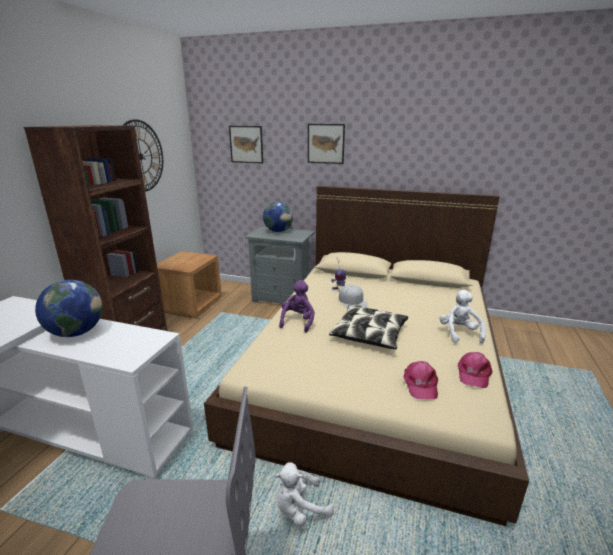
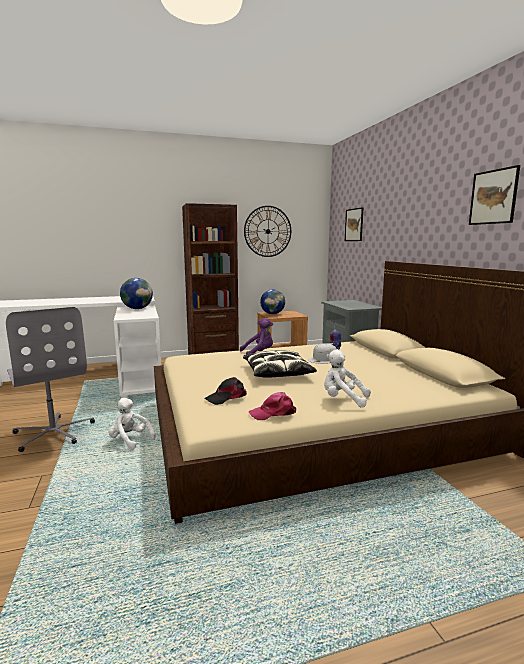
camera: 55 degrees right, 10 degrees down
globe [263,202,293,232] -> globe moved to [260,289,285,314]
picture [308,124,345,164] -> picture moved to [469,165,520,225]
pink cap [404,361,438,399] -> black cap [205,377,247,405]
white plush toy [439,290,486,344] -> white plush toy turned 120 degrees counterclockwise [324,350,371,407]

